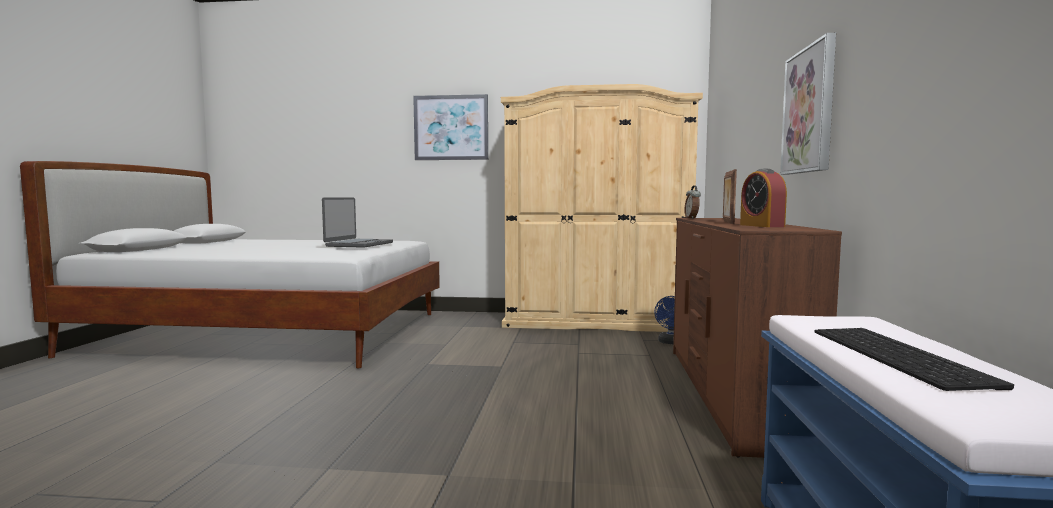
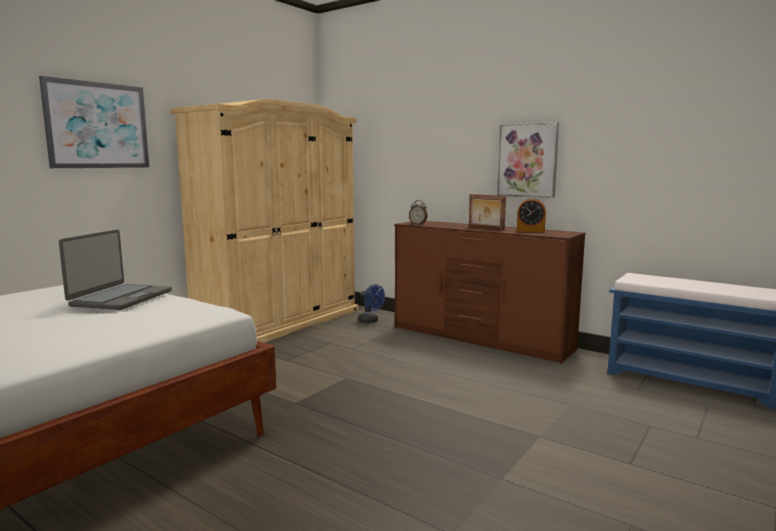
camera: 60 degrees left, 5 degrees up
laptop [322,197,393,248] -> laptop turned 60 degrees clockwise [59,230,172,310]
keyboard [815,328,1014,391] -> none

